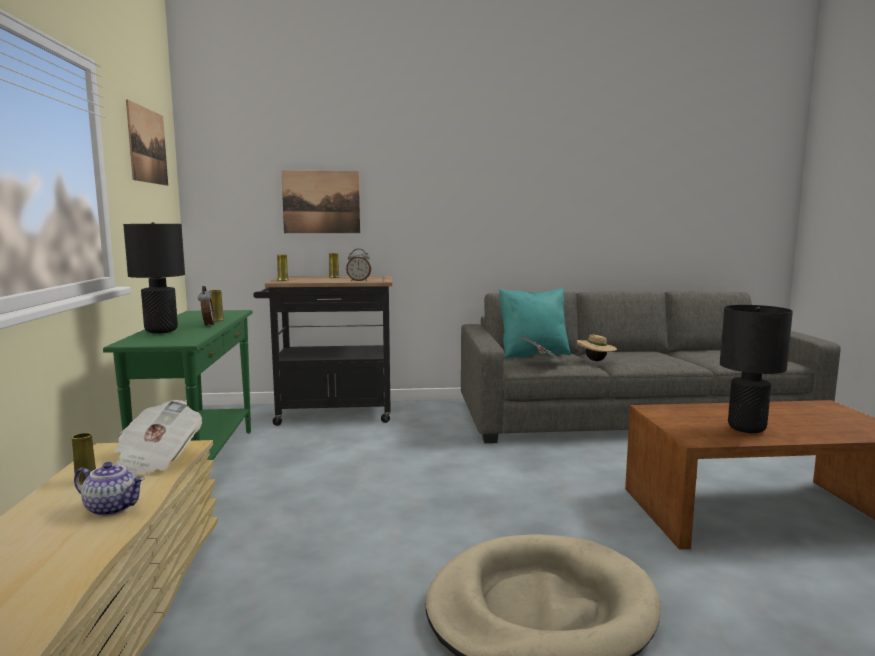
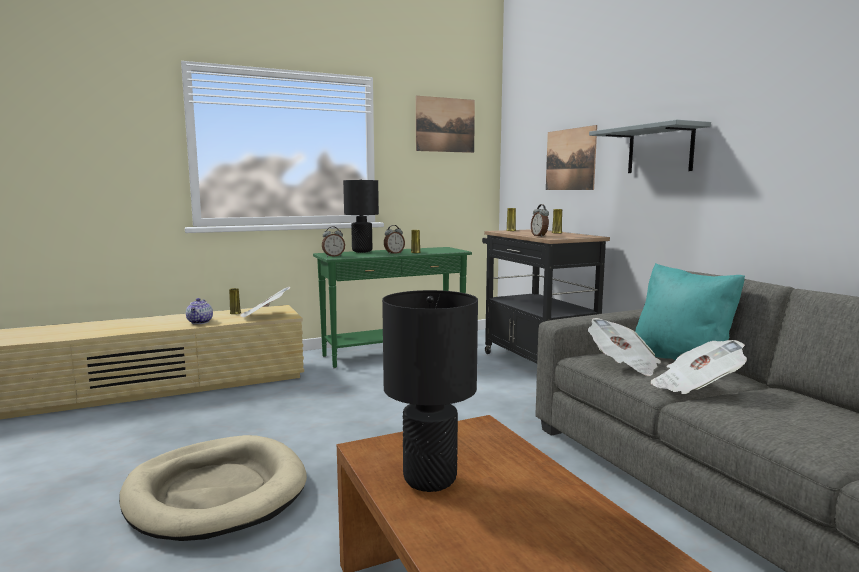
camera: 70 degrees right, 0 degrees up
beige hat [577,335,617,361] -> newspaper [651,340,747,394]
none -> alarm clock [322,227,345,257]
none -> grey shelf [589,120,711,173]

